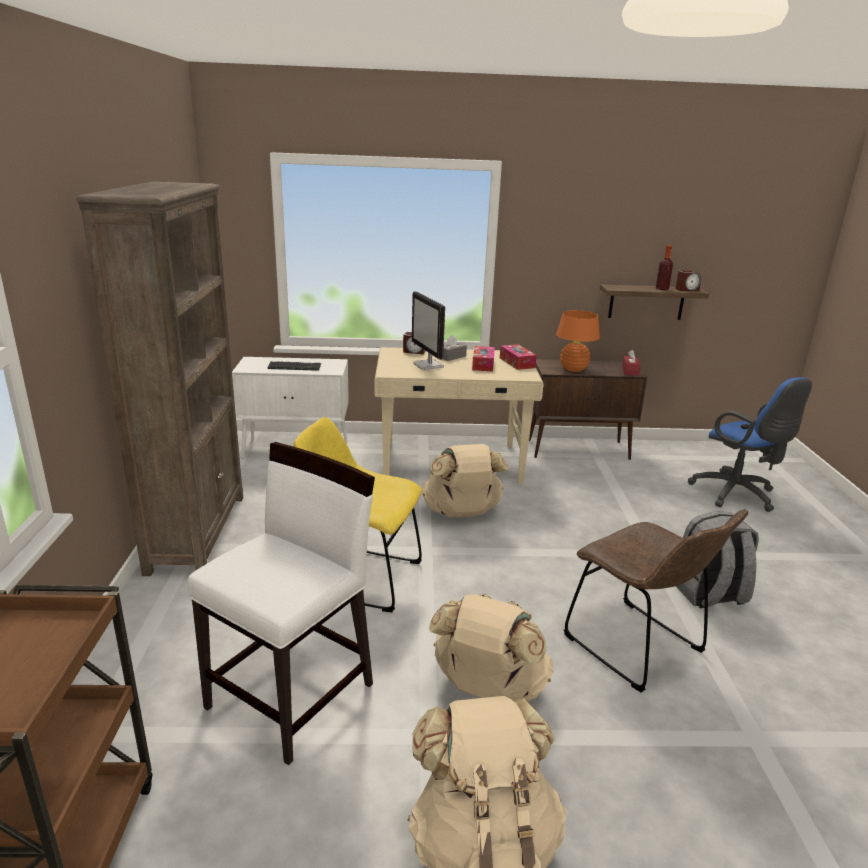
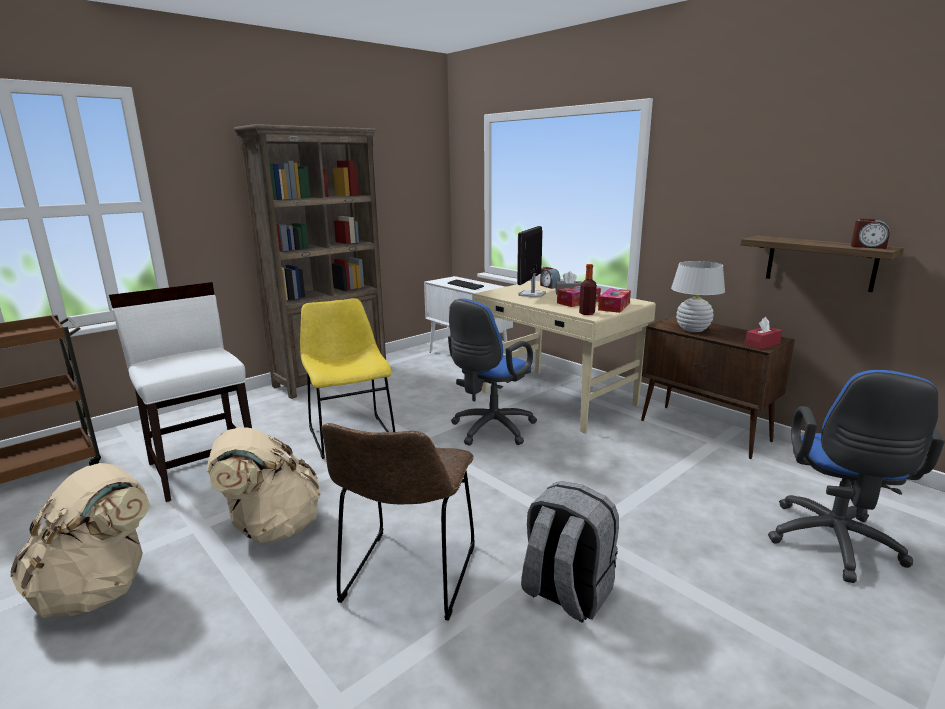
camera: 50 degrees right, 5 degrees down
white chair [188,442,375,765] -> white chair turned 120 degrees counterclockwise [109,282,252,502]
beige backpack [422,444,509,517] -> blue office chair [448,298,537,446]
orange table lamp [556,310,600,372] -> white table lamp [671,261,725,332]
bottle [656,245,673,290] -> bottle moved to [579,264,597,315]

